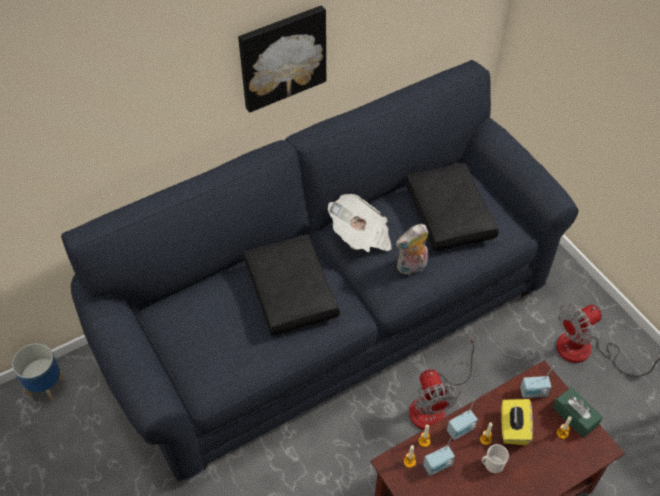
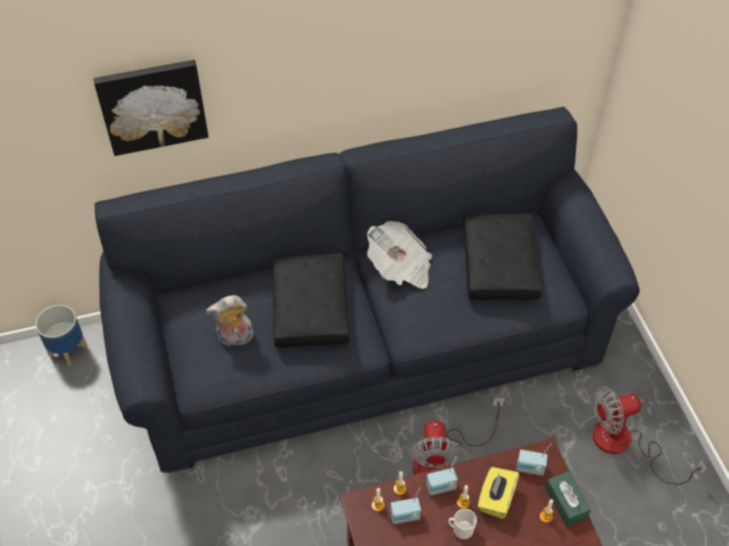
camera: 15 degrees right, 0 degrees up
picture [238,5,326,113] -> picture moved to [94,60,209,156]
plush toy [396,224,428,275] -> plush toy moved to [206,295,253,348]

